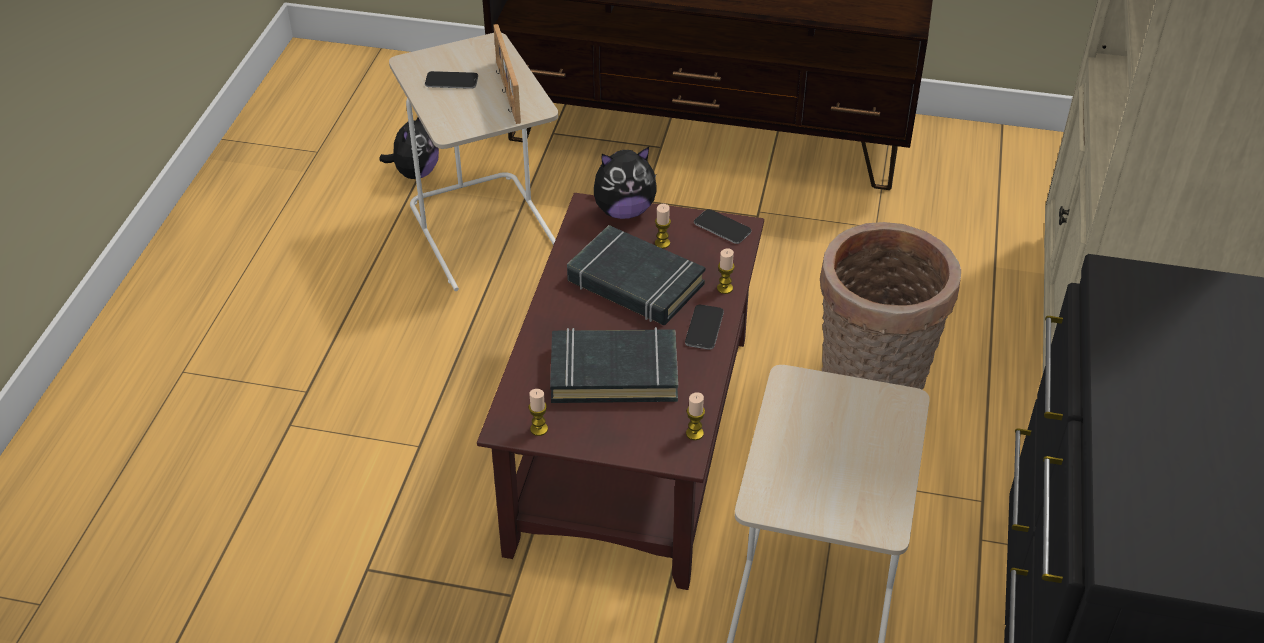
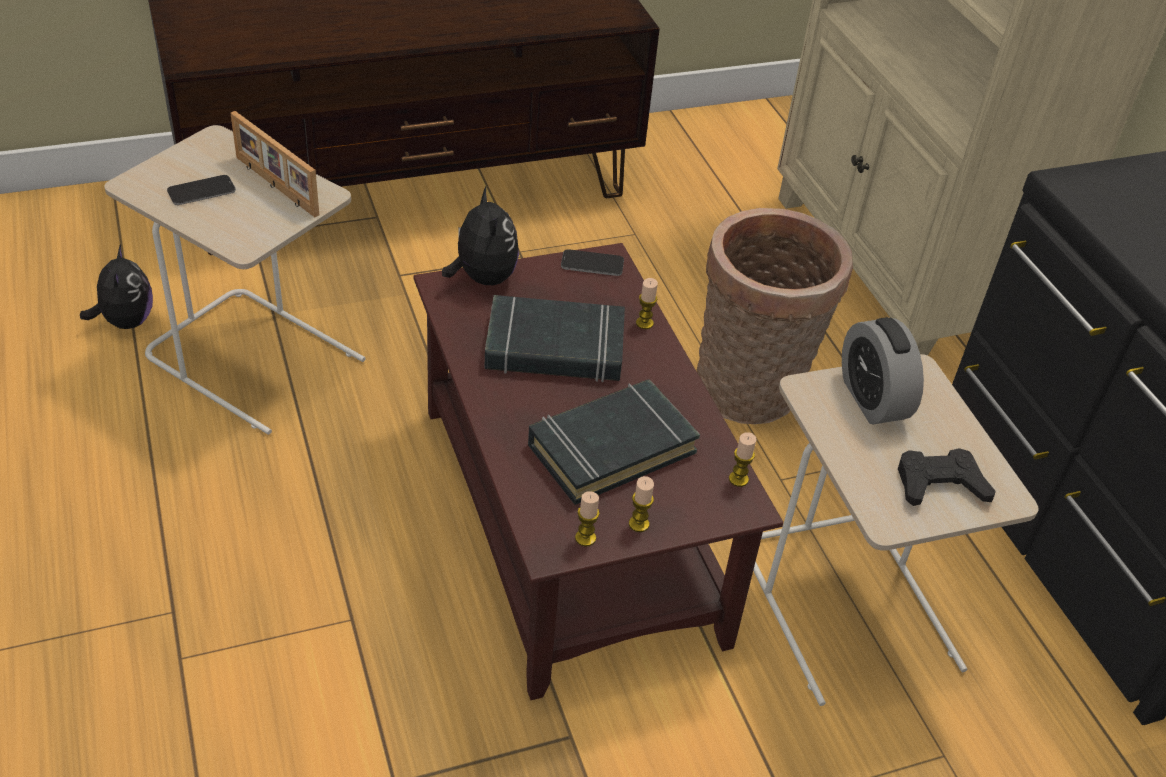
camera: 35 degrees left, 0 degrees up
plush toy [594,147,657,219] -> plush toy turned 60 degrees counterclockwise [442,187,519,285]
candle [655,204,671,249] -> candle moved to [629,476,654,532]
phone [685,305,724,350] -> none
none -> alarm clock [842,317,924,425]
none -> black game controller [898,448,996,506]

